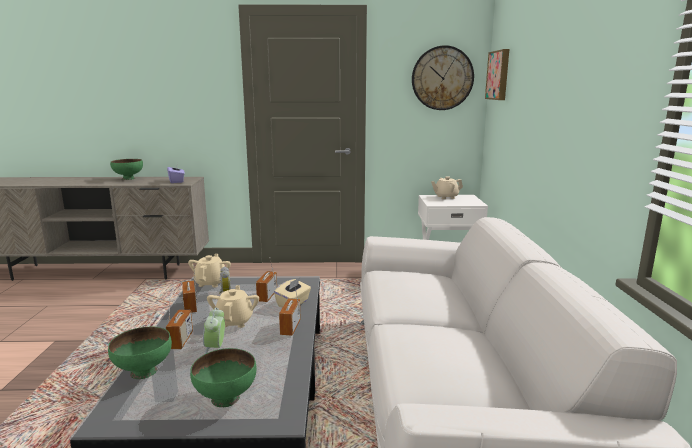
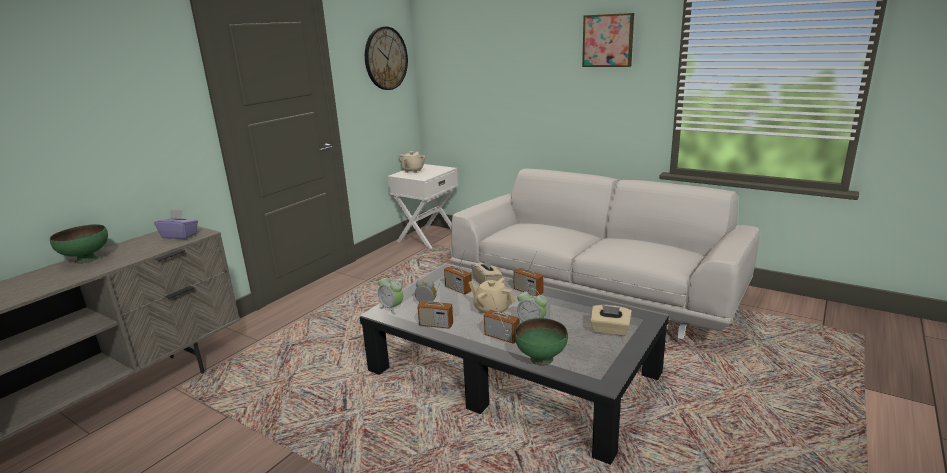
camera: 55 degrees left, 5 degrees up
beige teapot [188,254,231,288] -> alarm clock [378,275,403,314]
green bowl [190,348,256,407] -> beige tissue box [590,305,632,336]
picture [485,49,509,100] -> picture moved to [582,13,634,67]

